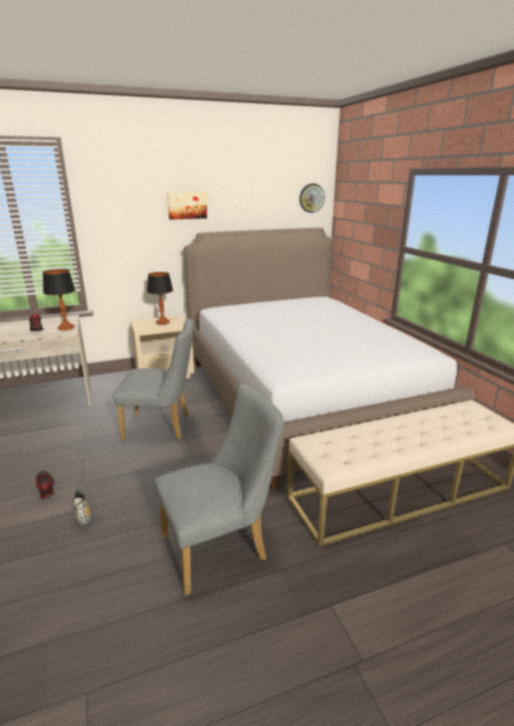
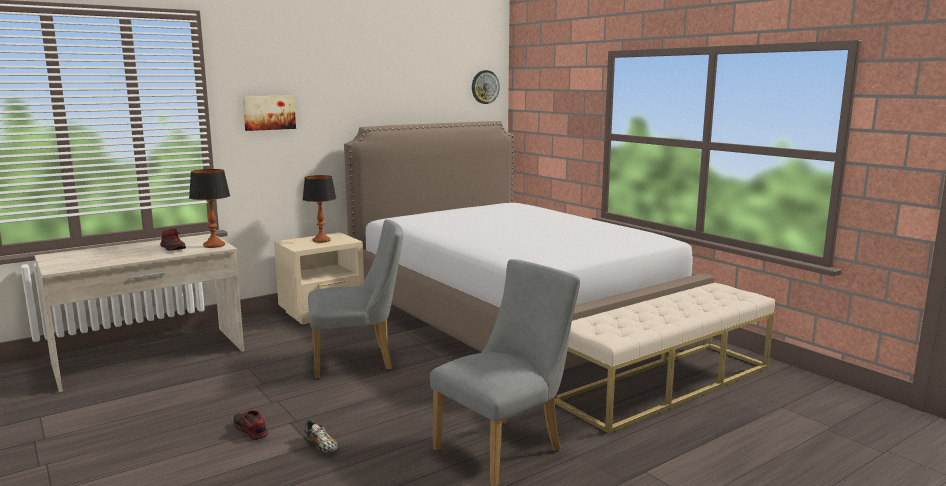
camera: 15 degrees left, 10 degrees down
picture [167,192,207,220] -> picture moved to [243,96,296,131]

